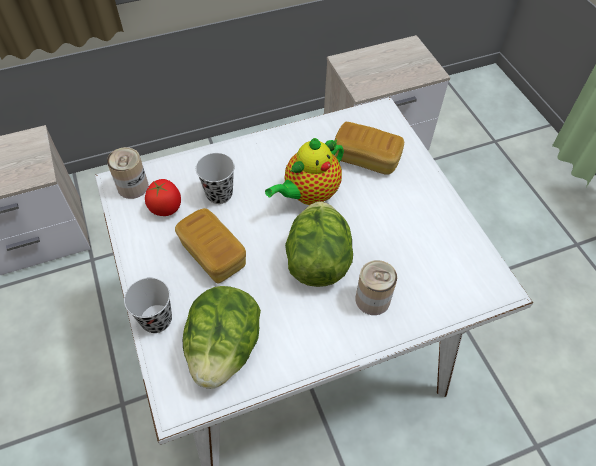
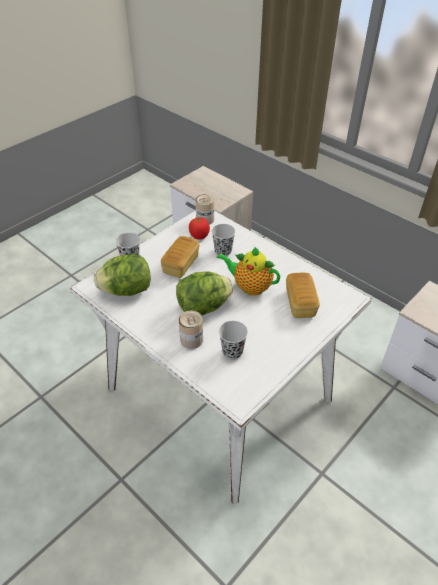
camera: 65 degrees right, 10 degrees down
none -> black cup [219,321,248,359]

